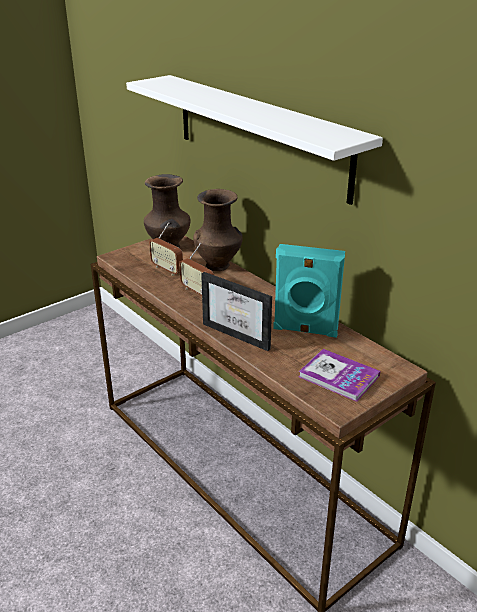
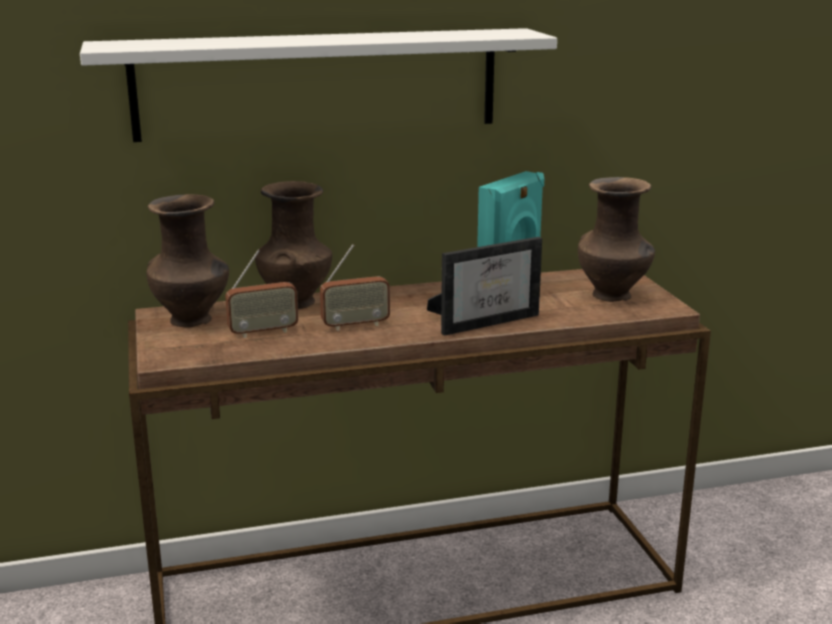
camera: 65 degrees left, 10 degrees down
book [299,349,380,402] -> brown vase [578,177,655,302]

